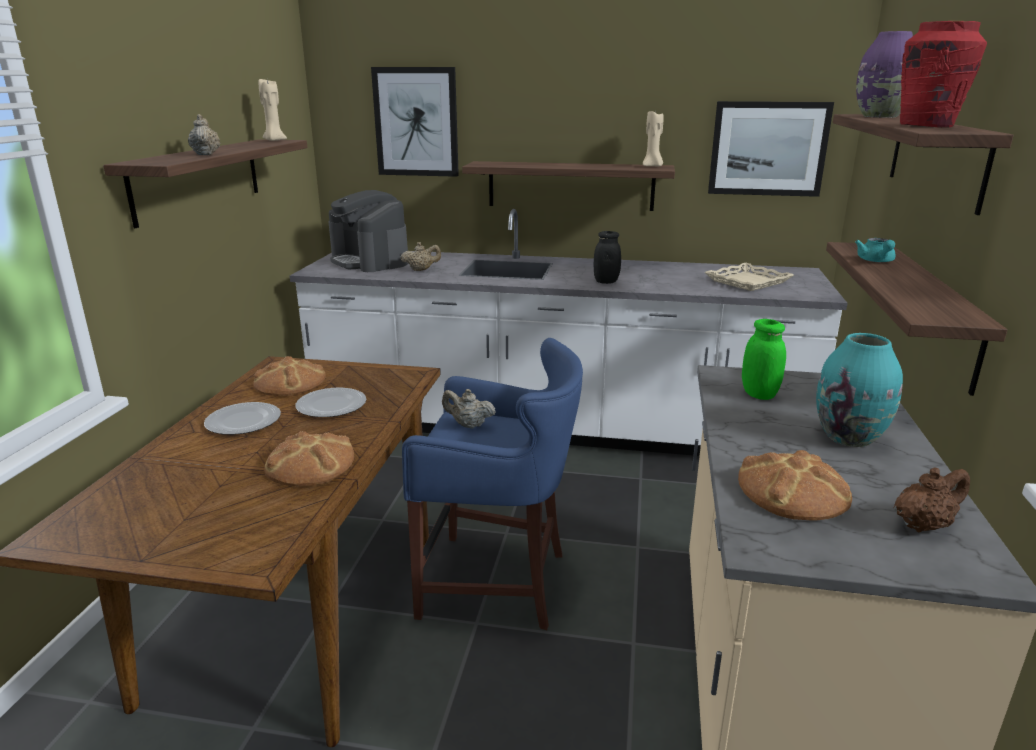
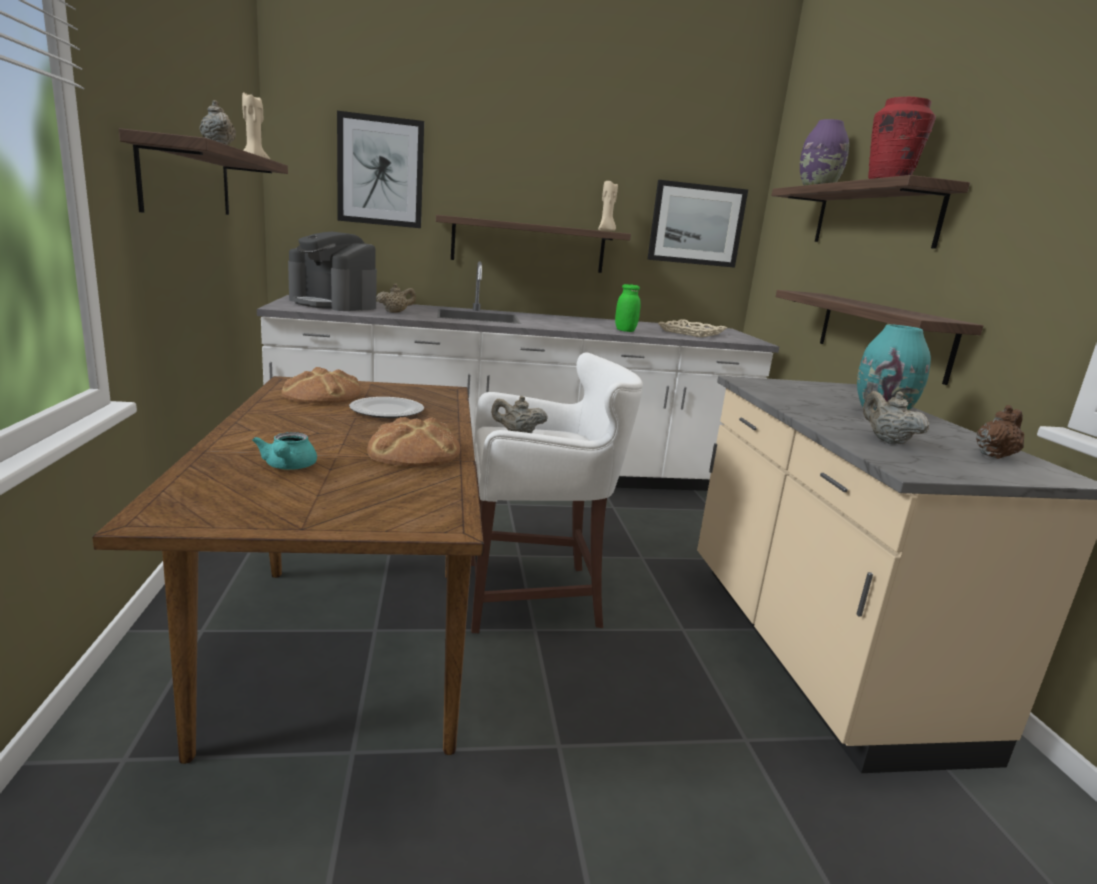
camera: 20 degrees left, 5 degrees down
plate [204,402,281,435] -> none
blue stool [402,338,583,630] -> white stool [471,352,643,633]
black jar [594,231,621,284] -> none
bread [738,450,852,521] -> beige teapot [863,391,930,444]
green jar [742,319,786,400] -> green jar moved to [615,284,641,332]
turquoise teapot [855,238,896,263] -> turquoise teapot moved to [252,432,317,470]

